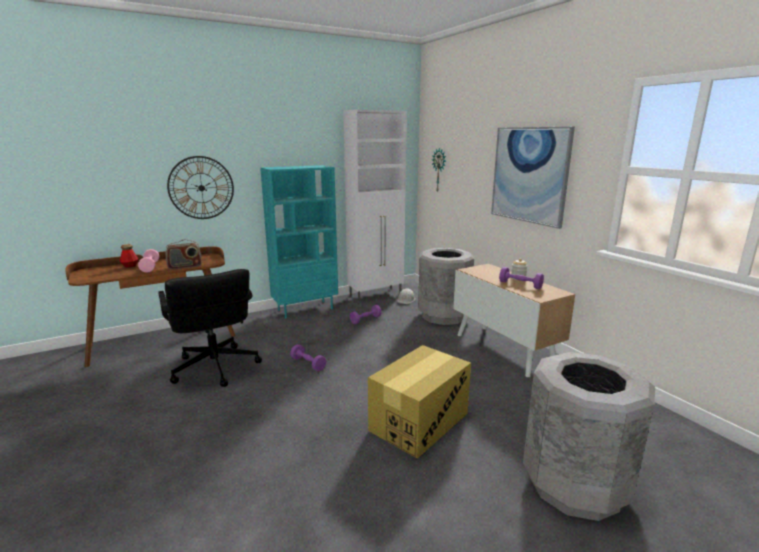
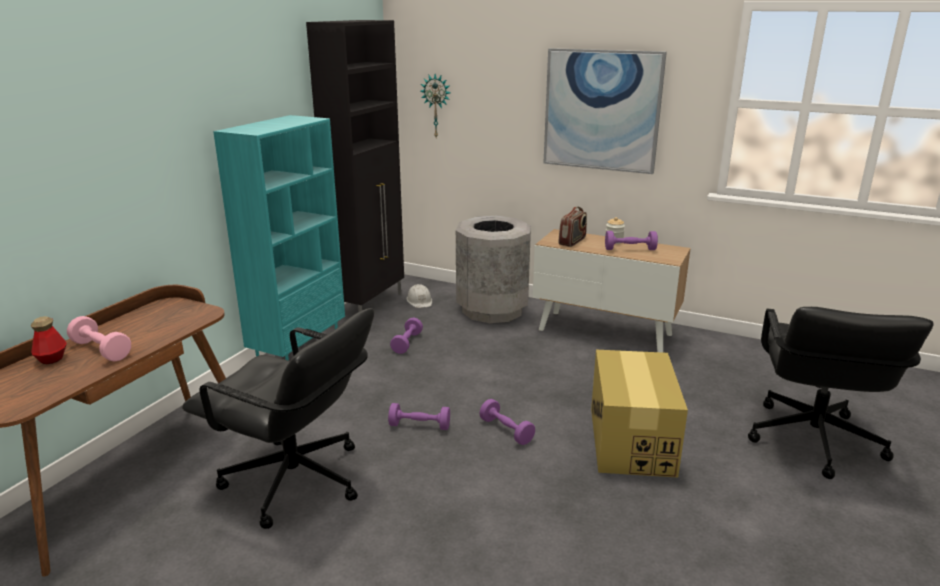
camera: 35 degrees left, 5 degrees up
radio [166,239,202,269] -> radio moved to [559,207,587,247]
wall clock [167,156,234,219] -> none
white cabinet [343,109,407,302] -> black cabinet [306,20,404,312]
grey trash can [523,352,655,521] -> black office chair [748,307,934,479]
none -> purple dumbbell [479,399,535,445]

